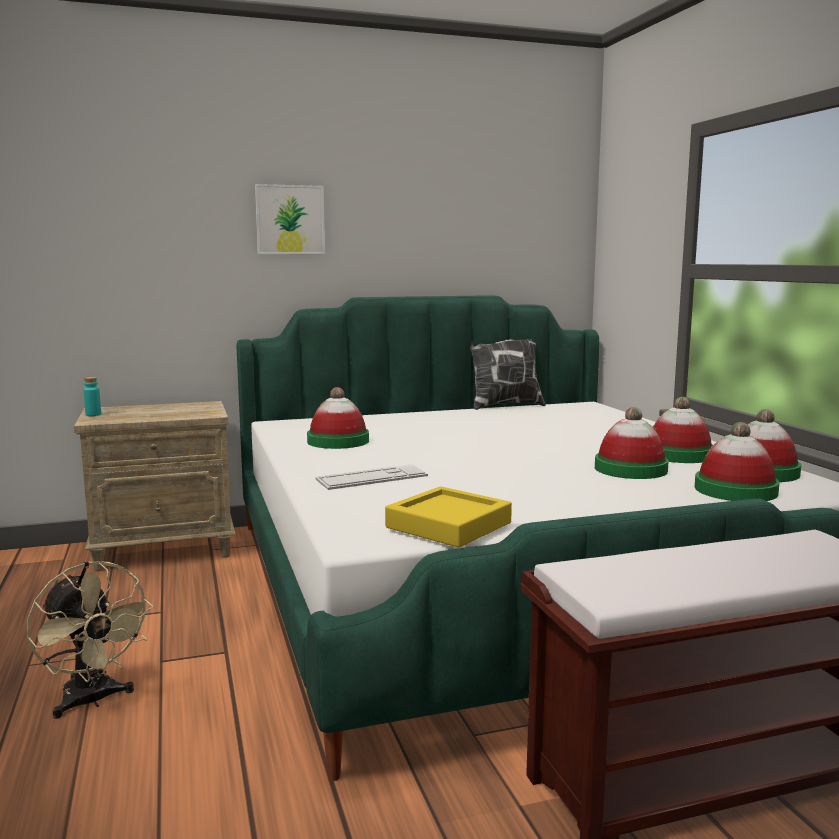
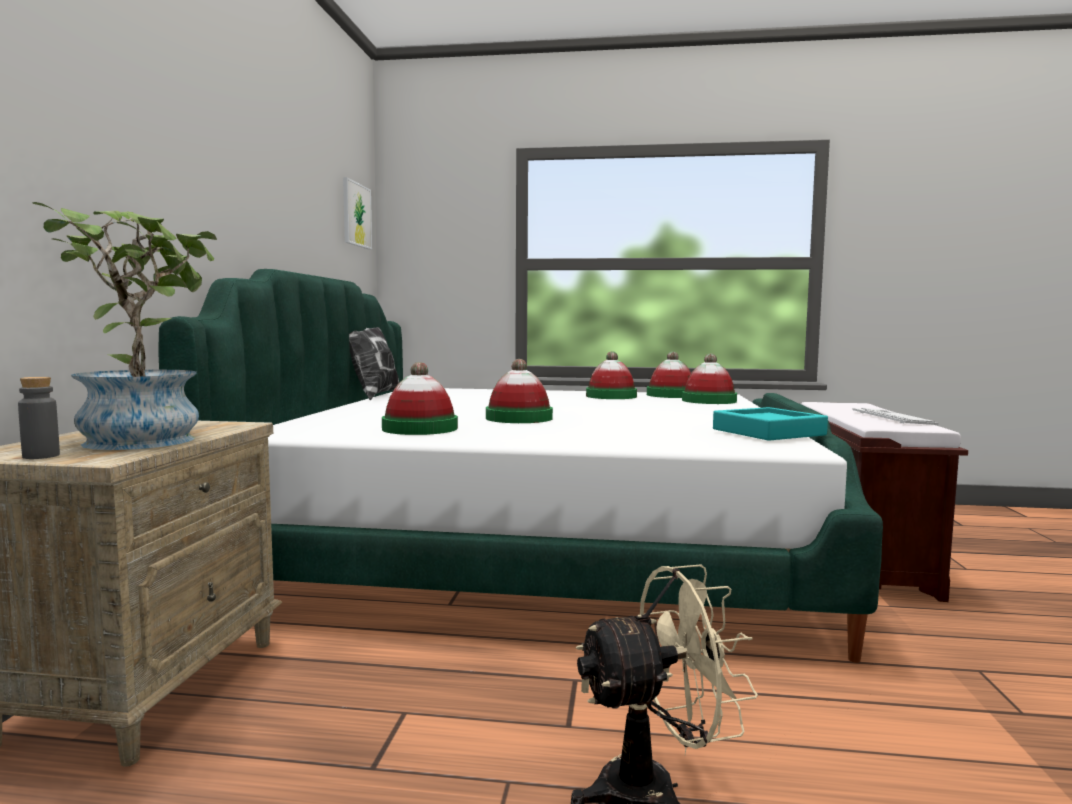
camera: 65 degrees left, 5 degrees down
turquoise bottle [84,377,101,416] -> grey bottle [18,377,60,459]
picture [255,184,325,254] -> picture moved to [343,177,372,250]
keyboard [315,464,428,490] -> keyboard moved to [852,408,938,425]
yellow tray [385,486,512,547] -> turquoise tray [713,407,828,441]
hat [595,407,669,479] -> hat moved to [486,359,553,423]
none -> potted plant [32,202,217,450]

